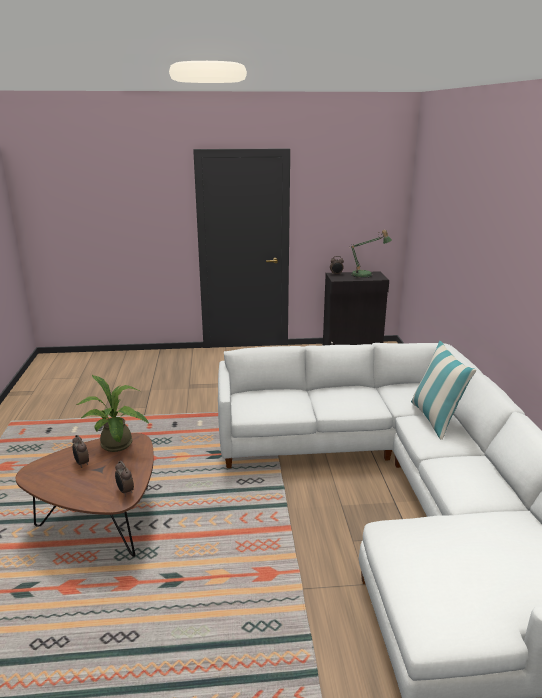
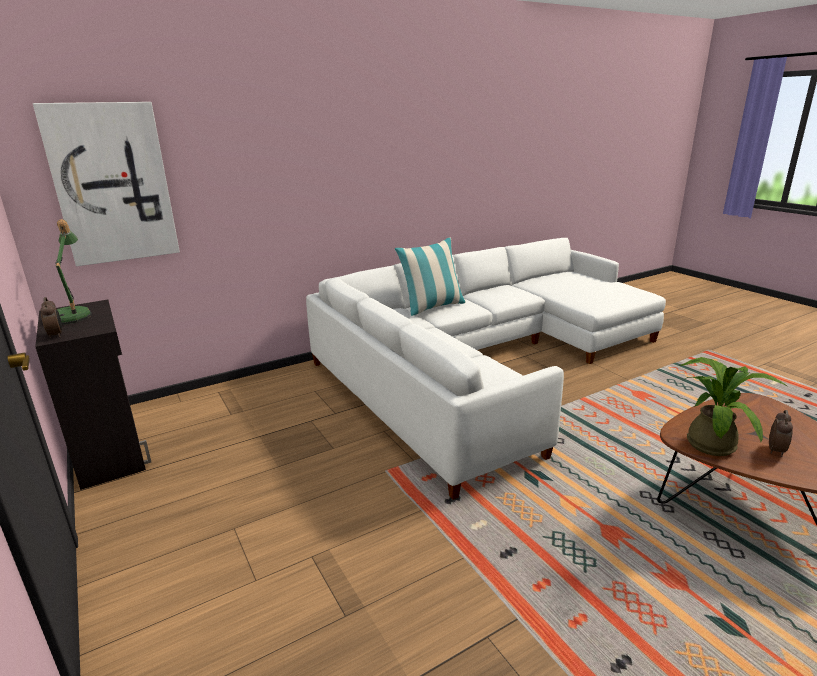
camera: 115 degrees left, 0 degrees up
alarm clock [115,461,134,497] -> none
none -> picture [33,102,180,266]

